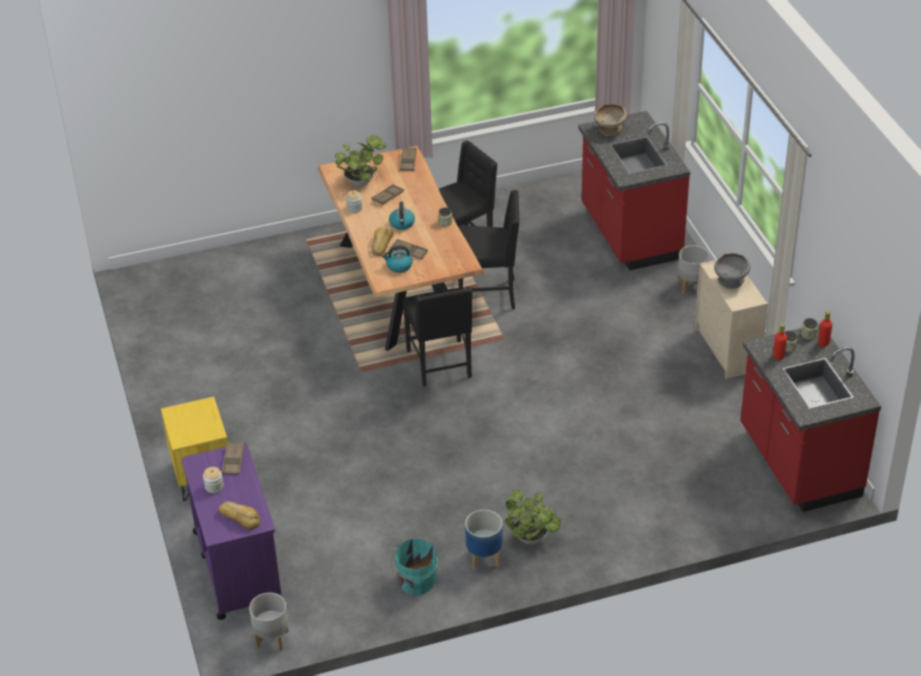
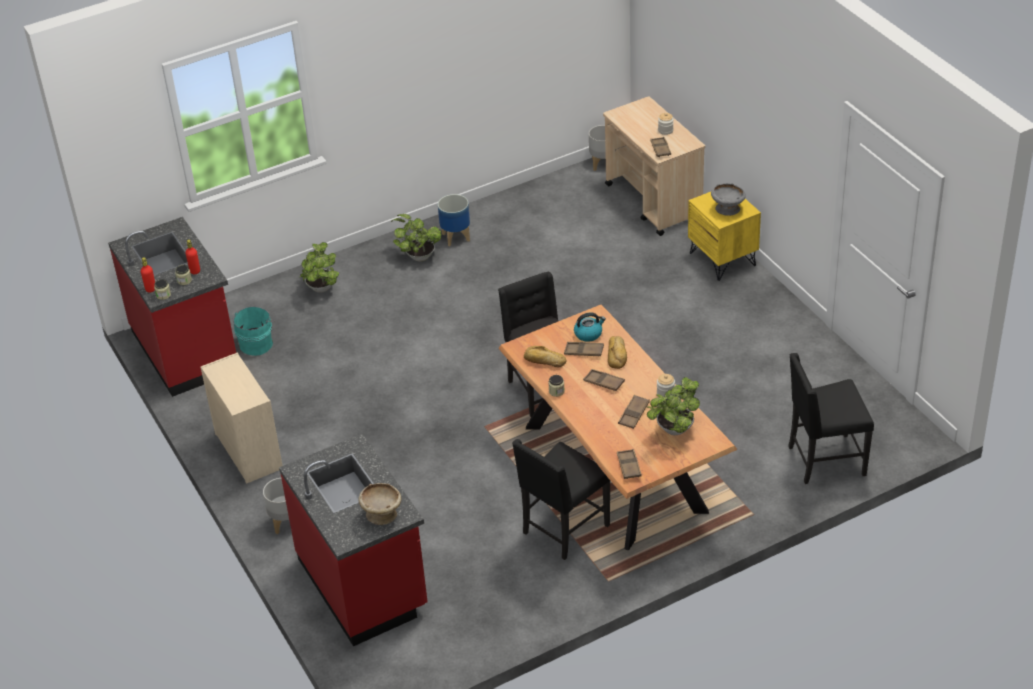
camera: 170 degrees right, 0 degrees up
purple cart [181,442,282,620] -> beige cart [603,96,705,236]
bread [219,501,260,530] -> bread moved to [524,346,566,367]
kettle [389,202,415,230] -> brown tray [583,369,625,391]
turquoise bucket [391,538,438,595] -> turquoise bucket moved to [233,306,275,356]
black chair [458,190,520,309] -> black chair moved to [788,353,874,484]
grey bowl [714,253,751,289] -> grey bowl moved to [711,184,746,216]
none -> potted plant [300,242,339,293]

